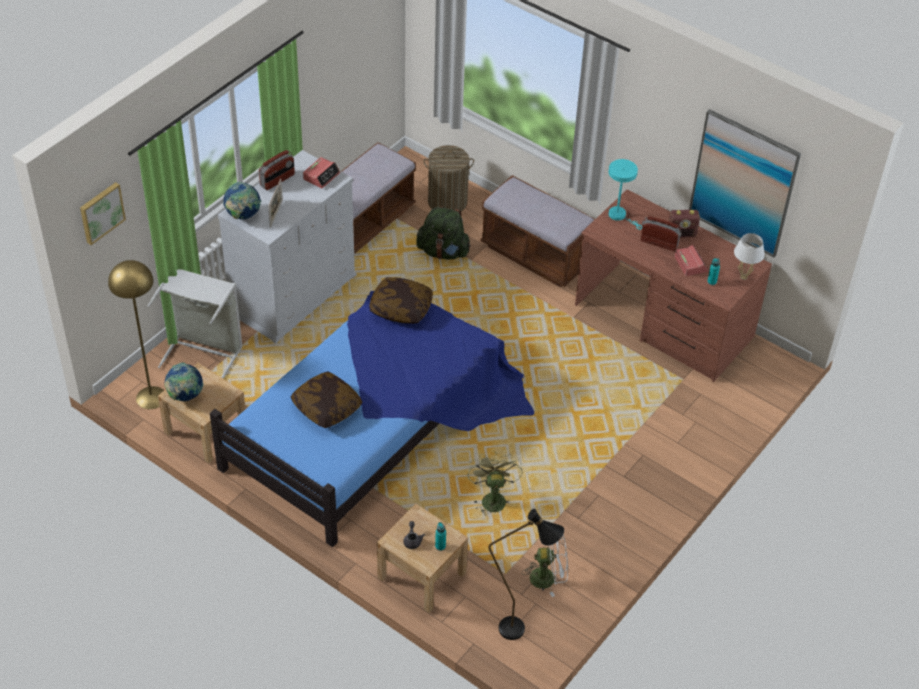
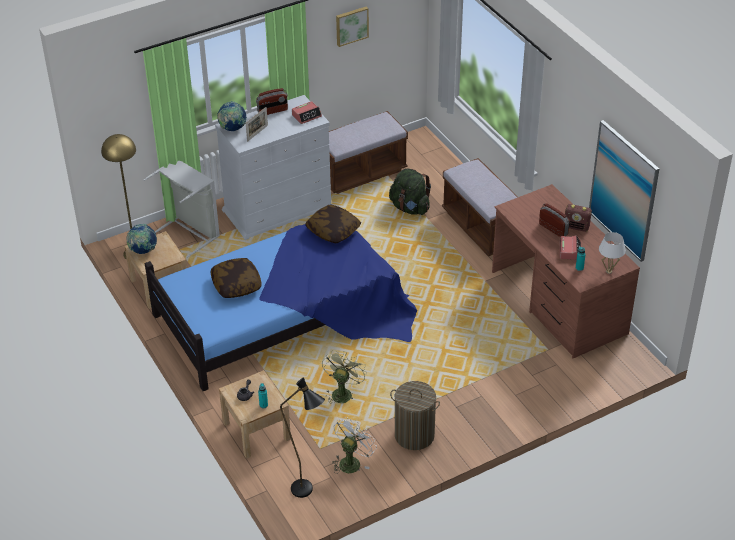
camera: 25 degrees right, 5 degrees down
picture [80,182,126,245] -> picture moved to [336,6,369,47]
laundry basket [424,145,474,211] -> laundry basket moved to [390,381,440,450]
white fan [522,534,568,597] -> white fan turned 75 degrees counterclockwise [332,417,376,474]
turquoise table lamp [608,159,642,230] -> none

